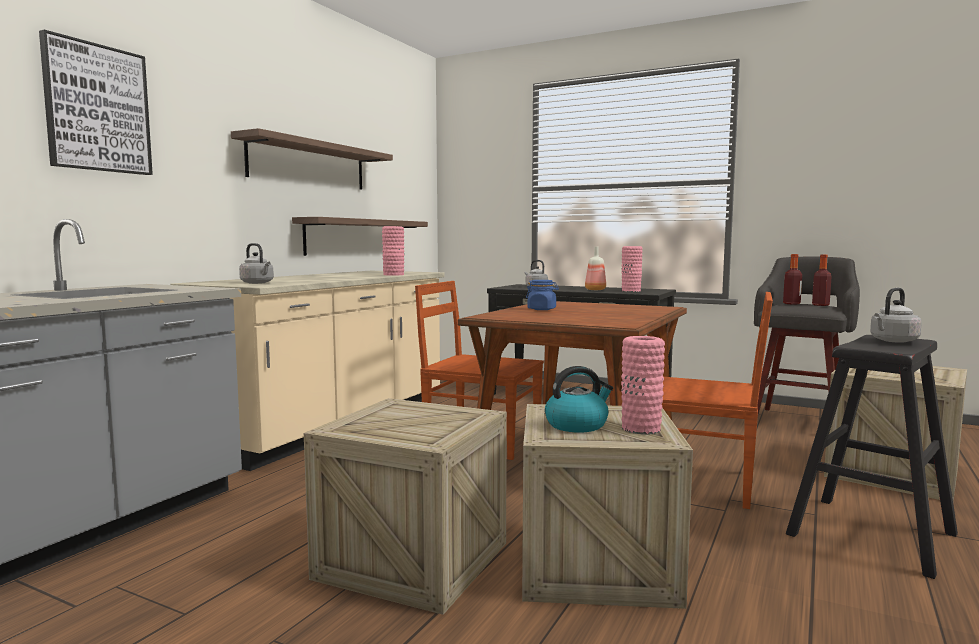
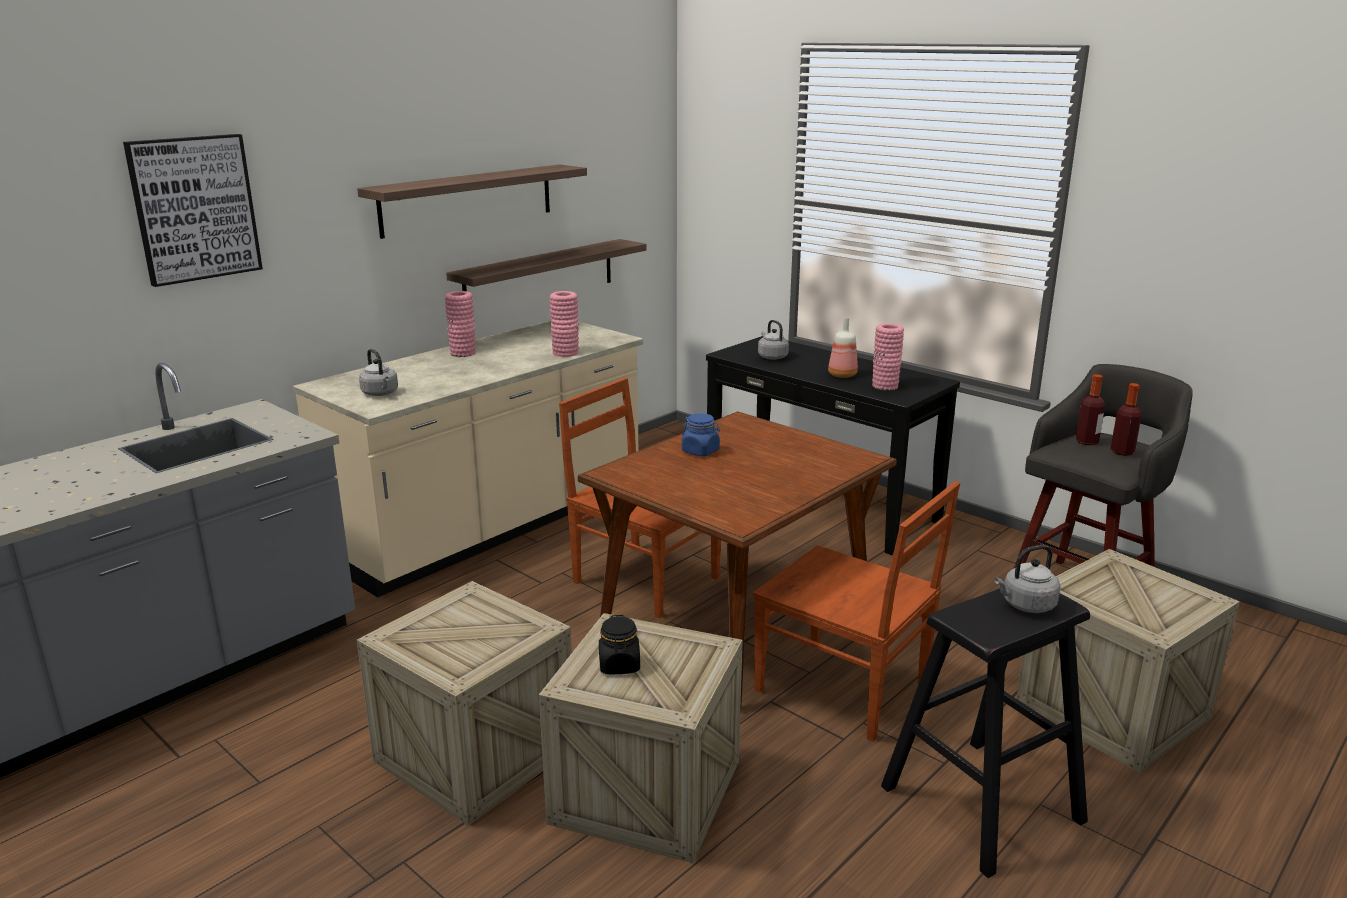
camera: 15 degrees right, 15 degrees up
kettle [545,366,613,432] -> black jar [599,615,640,674]
pink vase [621,336,665,434] -> pink vase moved to [445,291,476,357]

